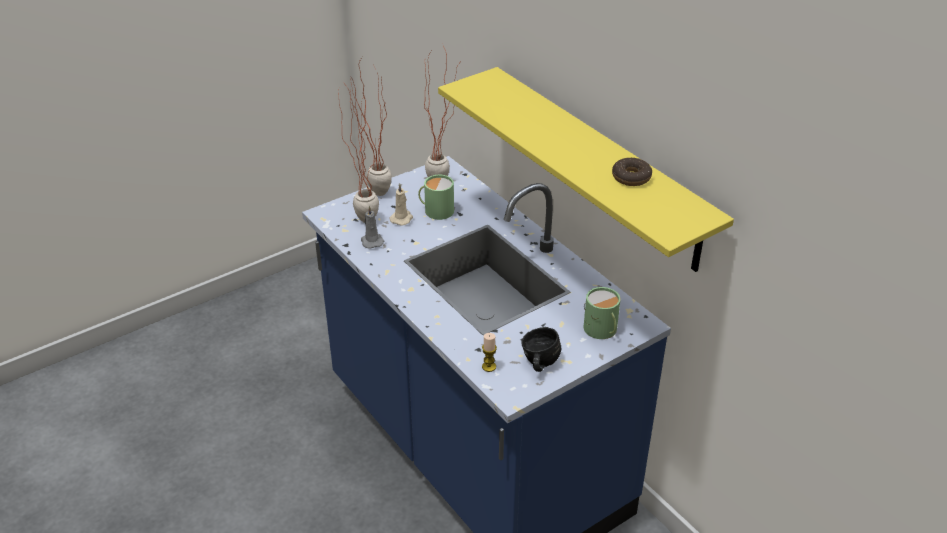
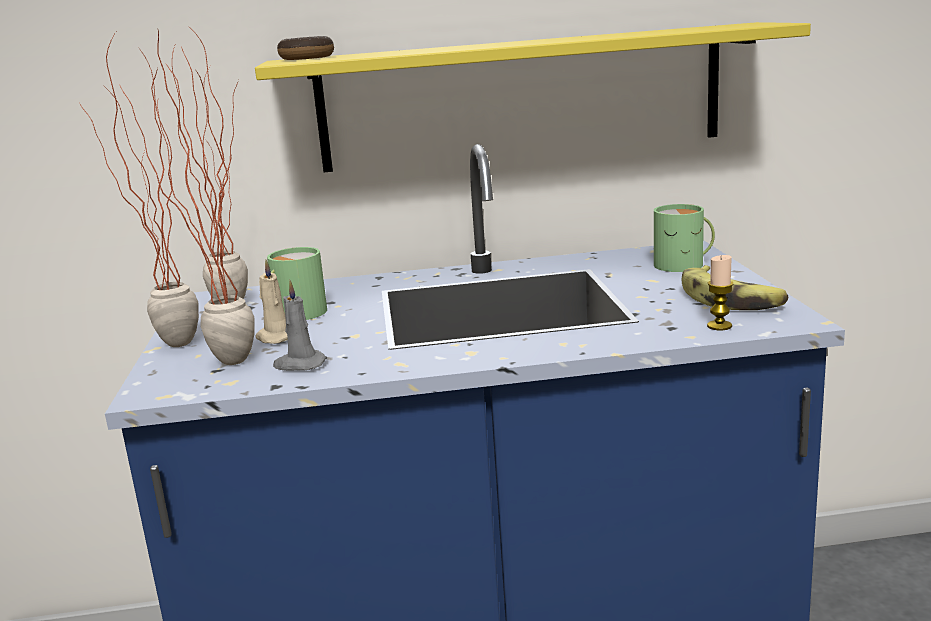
camera: 60 degrees left, 20 degrees down
black mug [522,327,561,372] -> banana [682,265,788,310]
donut [612,158,652,186] -> donut moved to [277,36,334,60]

